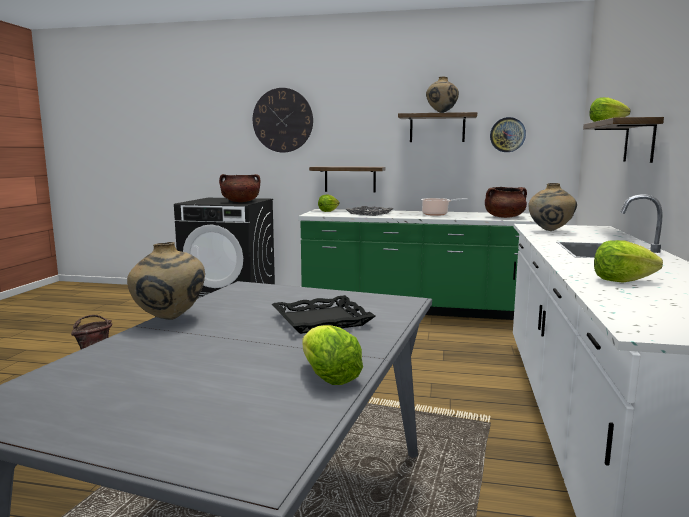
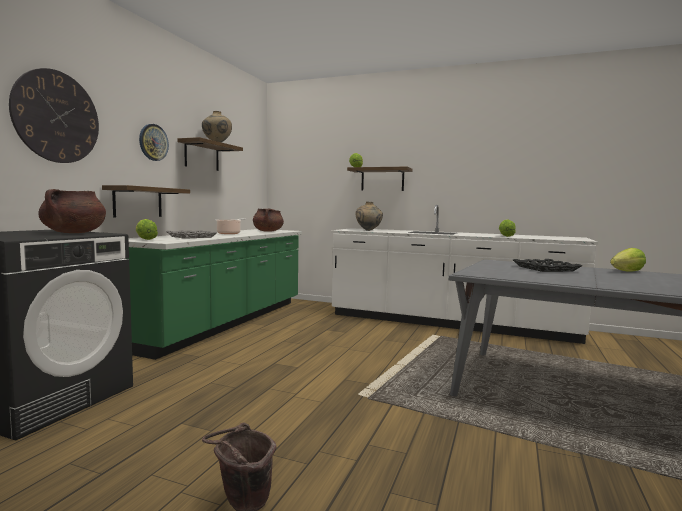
camera: 80 degrees left, 5 degrees down
beige vase [127,242,205,320] -> none
wall clock [490,117,526,152] -> wall clock moved to [139,124,169,161]

